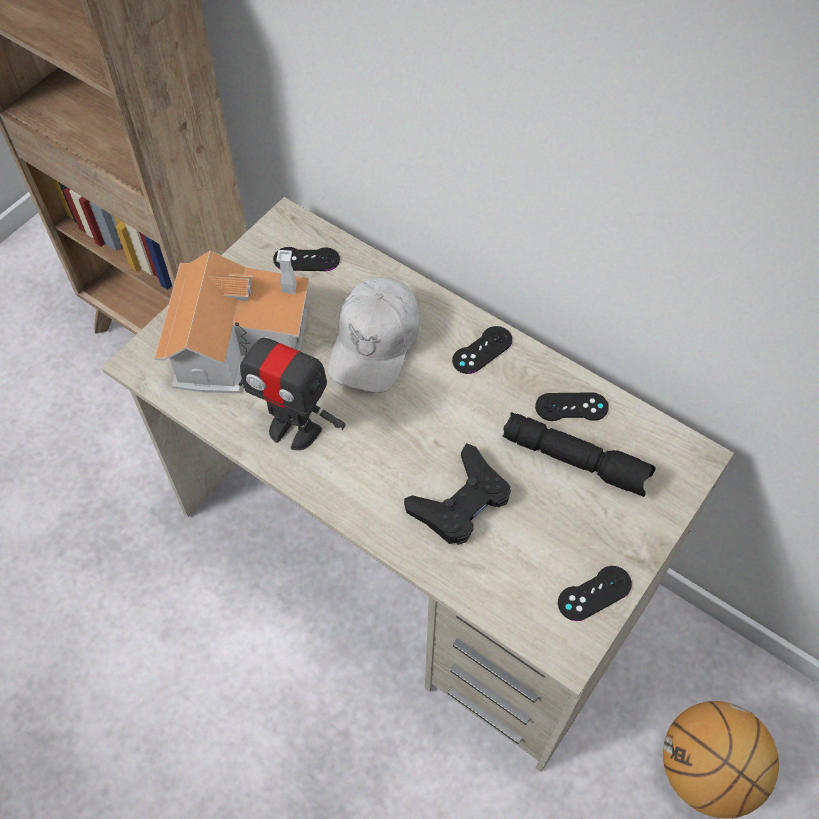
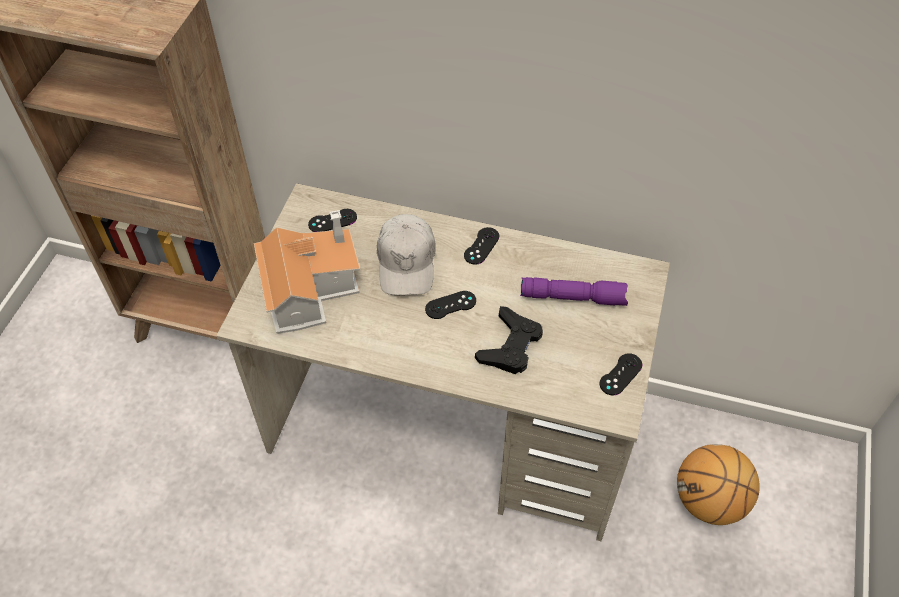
camera: 20 degrees left, 5 degrees down
toy robot [235,322,346,450] -> none
black flashlight [502,412,656,497] -> purple flashlight [520,277,628,306]
black game controller [535,392,609,421] -> black game controller moved to [425,291,476,319]

